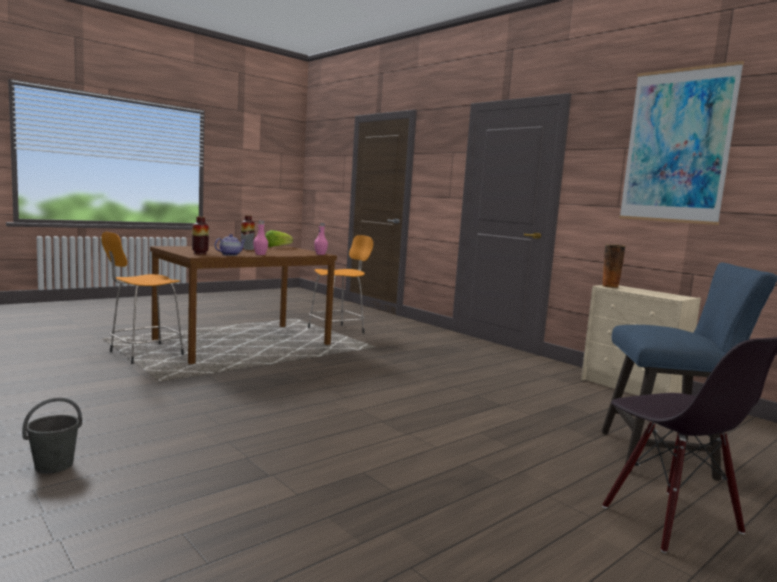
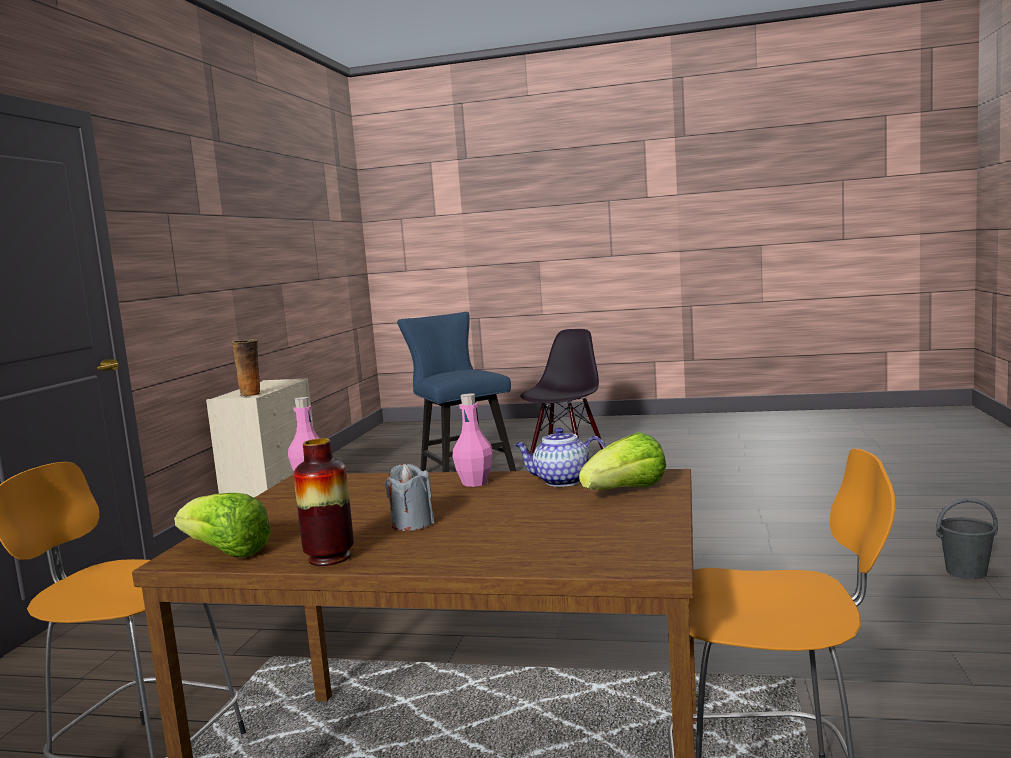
camera: 125 degrees left, 0 degrees up
vase [192,217,209,255] -> lettuce [579,432,666,490]
picture [619,61,744,225] -> none

